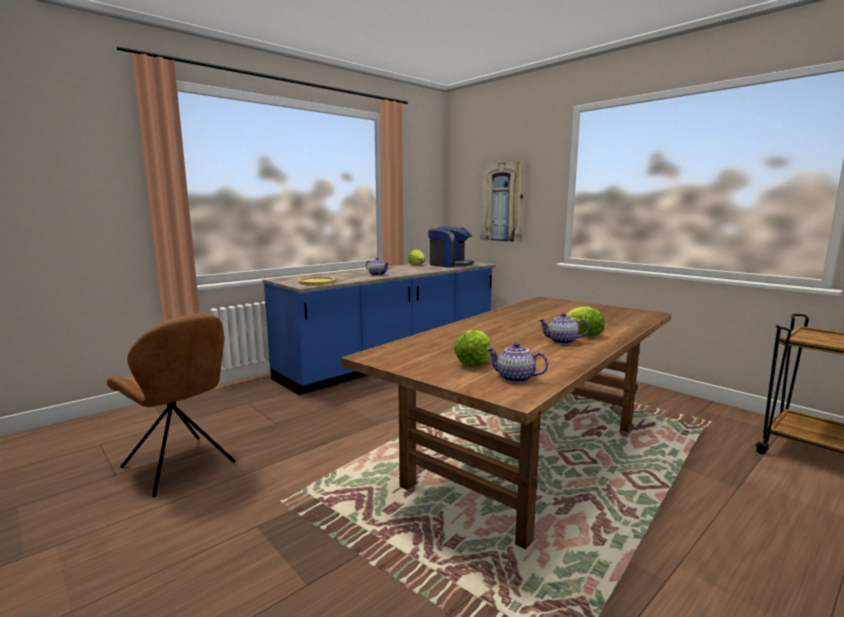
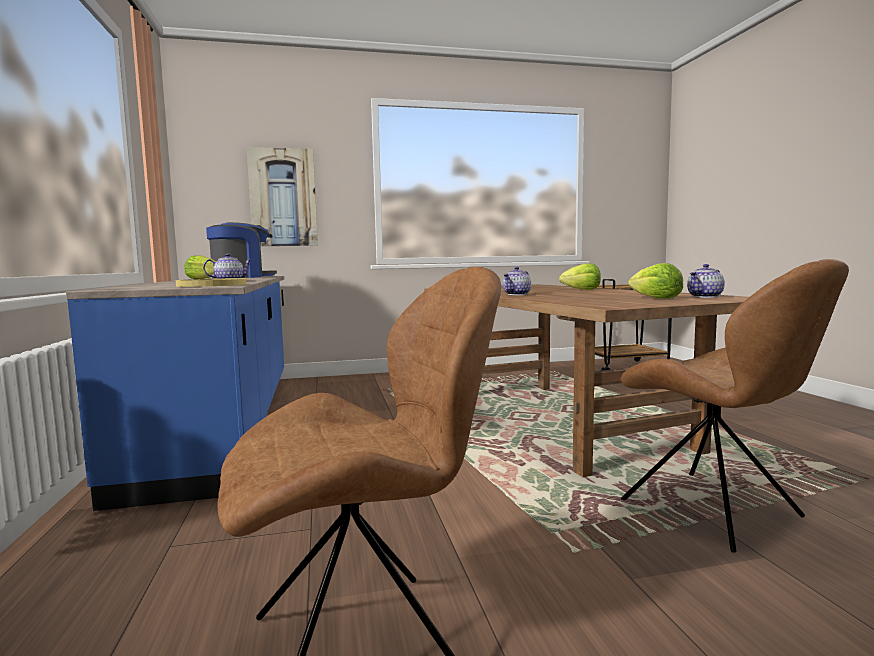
camera: 60 degrees left, 5 degrees down
teapot [539,313,589,344] -> teapot moved to [503,267,531,295]
none -> brown chair [620,259,849,553]

